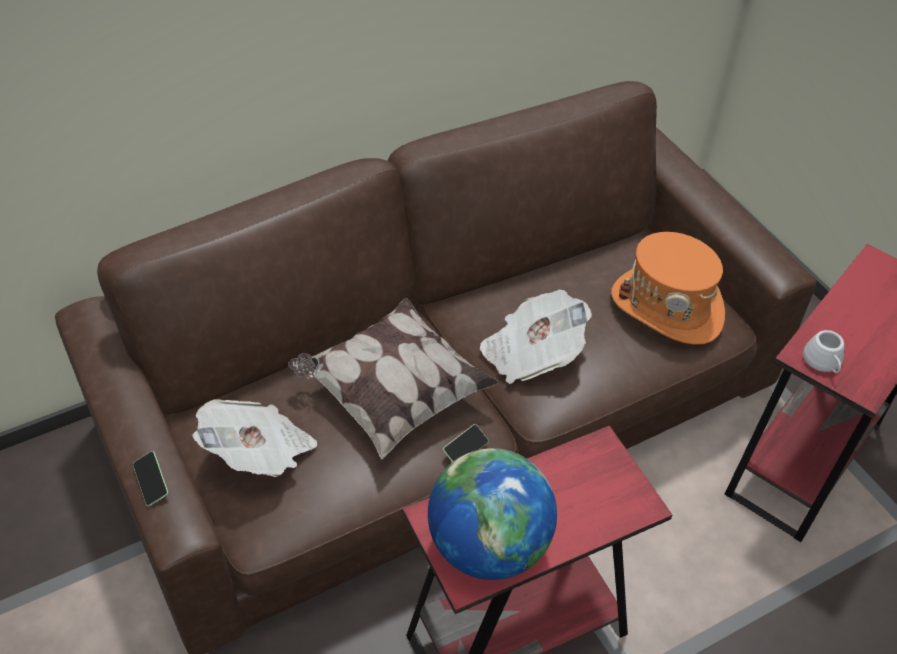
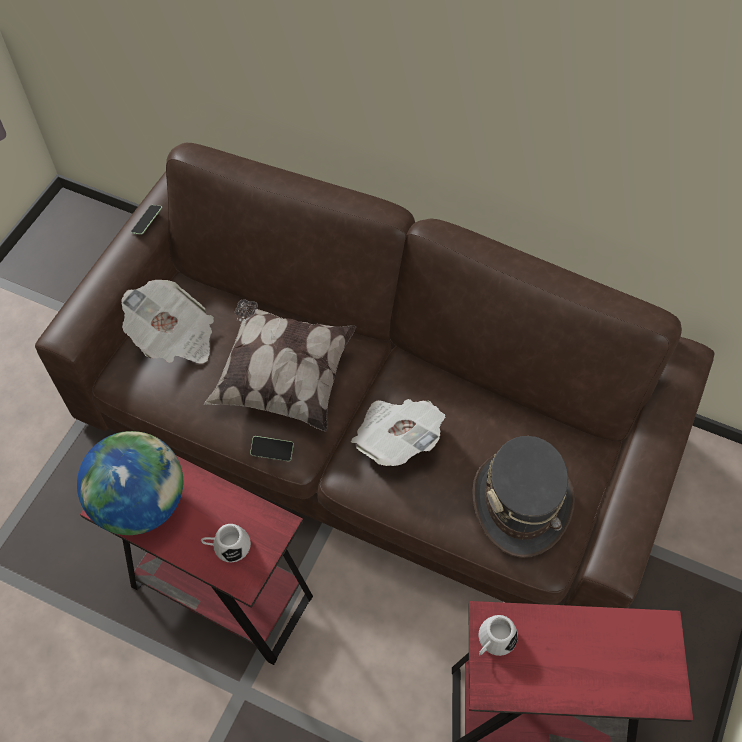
camera: 55 degrees right, 10 degrees up
phone [133,451,168,506] -> phone moved to [131,205,162,235]
orange hat [611,232,725,345] -> grey hat [472,436,575,558]
none -> white mug [201,524,251,562]

